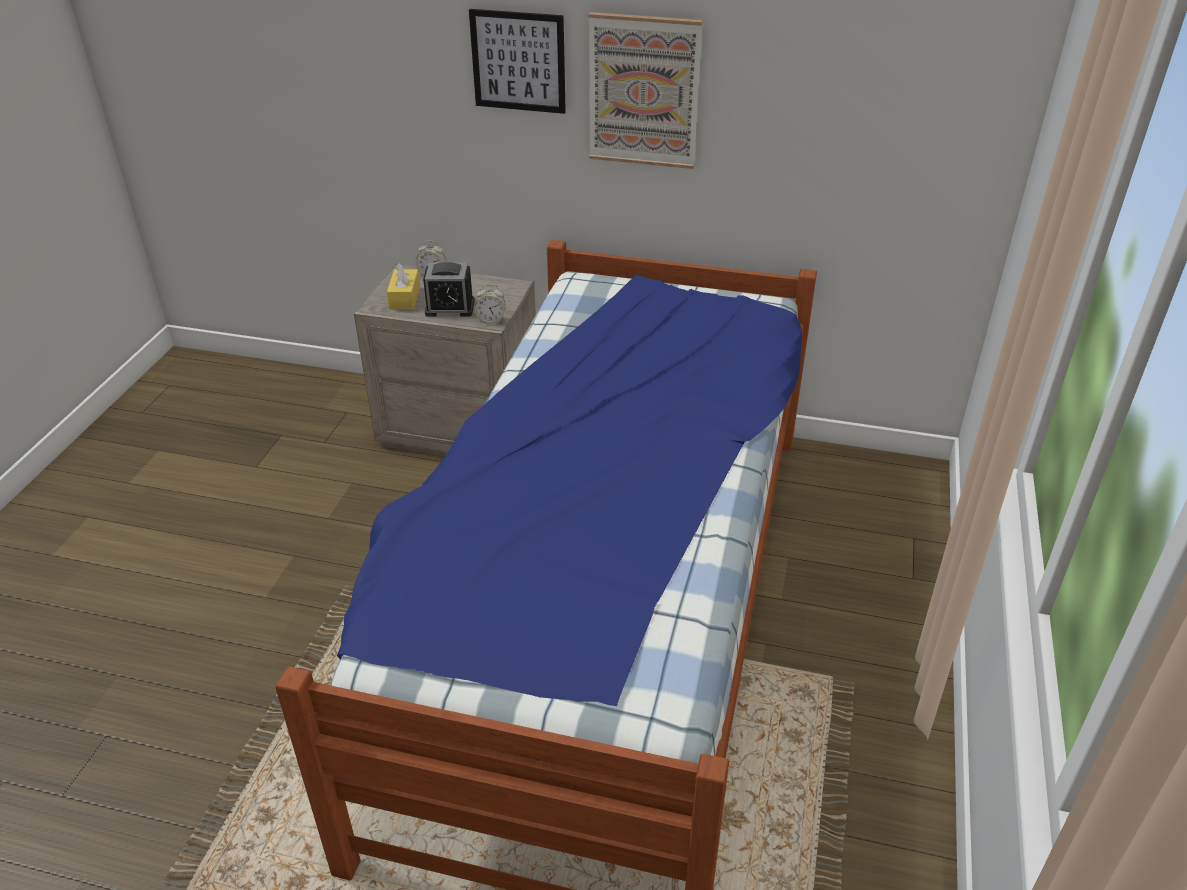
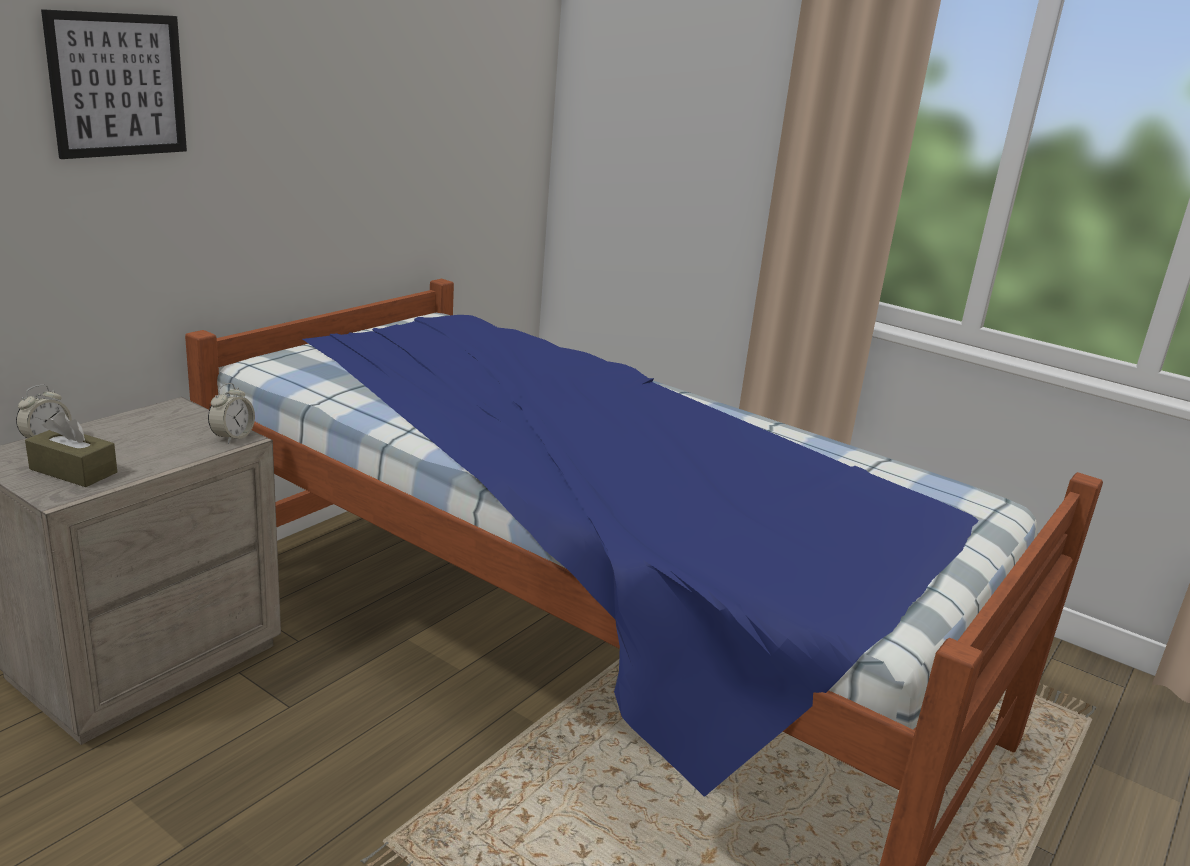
camera: 70 degrees left, 15 degrees down
yellow tissue box [387,262,420,310] -> brown tissue box [25,412,117,487]
alarm clock [423,262,475,317] -> none
picture [588,12,703,169] -> none

